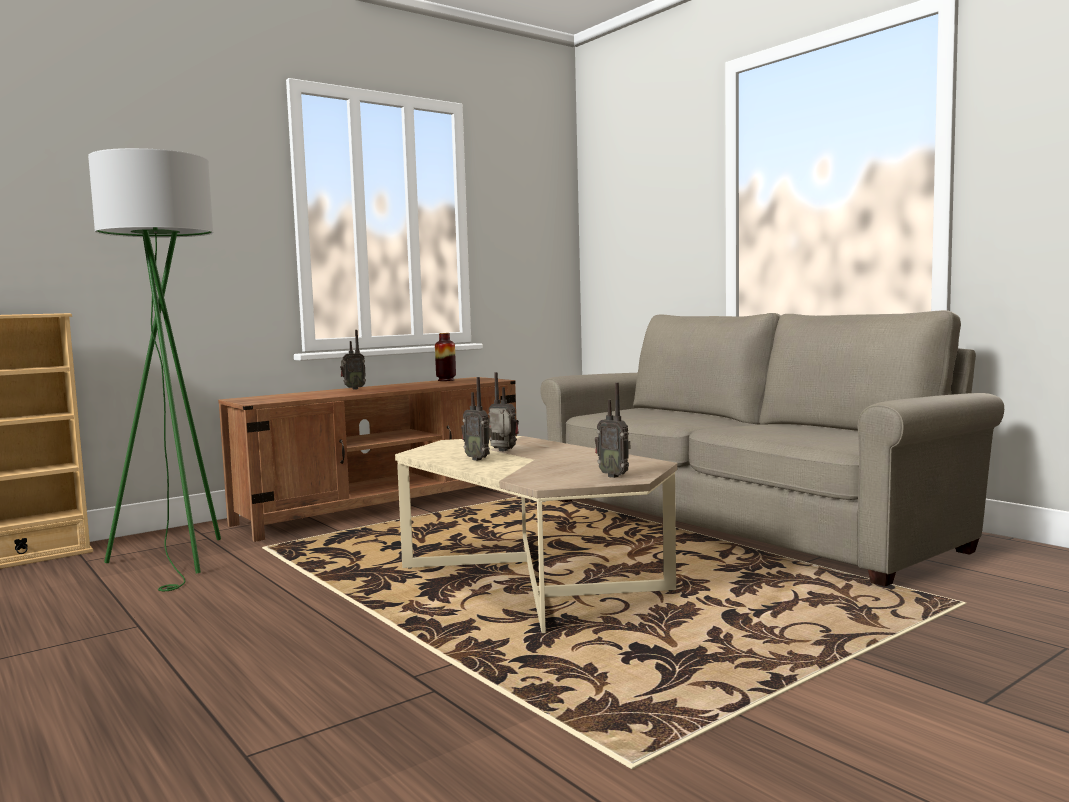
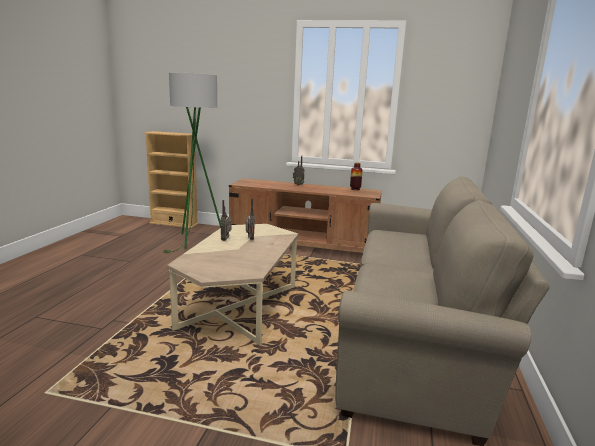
camera: 50 degrees right, 10 degrees up
radio [595,383,630,478] -> none

